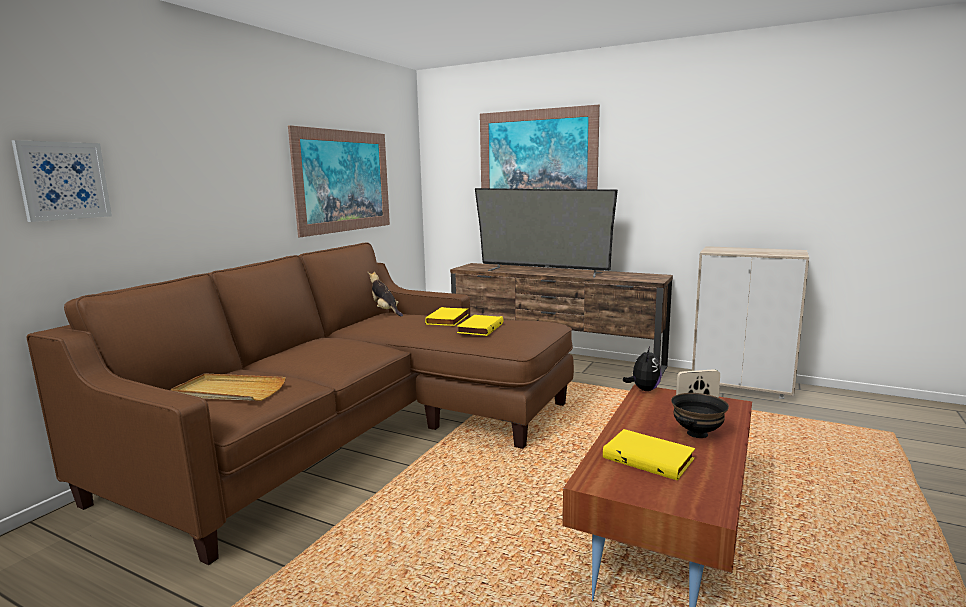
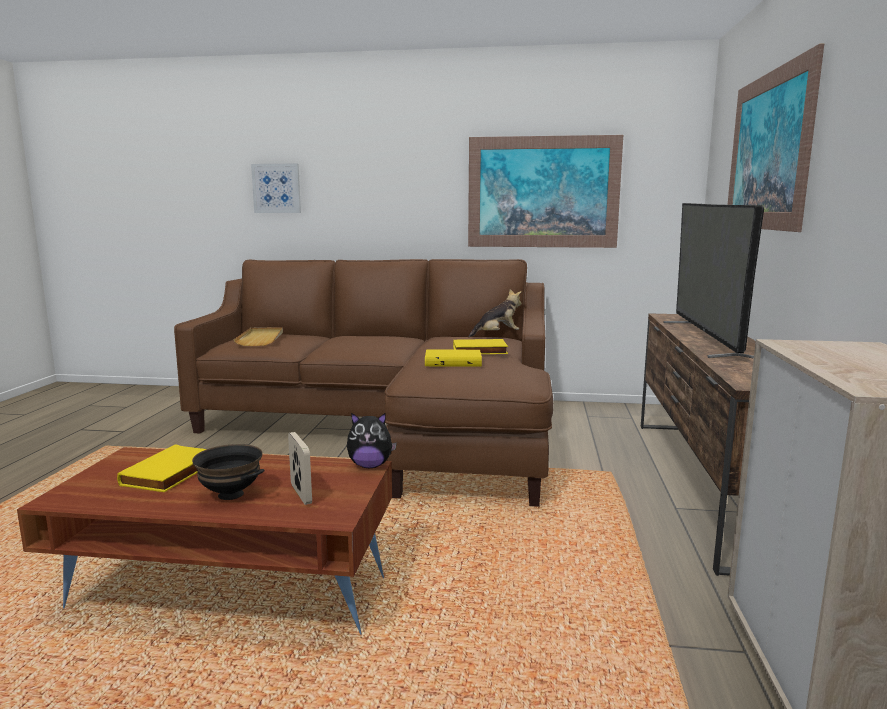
camera: 70 degrees right, 0 degrees up
plush toy [368,272,403,316] -> plush toy turned 45 degrees clockwise [468,289,522,337]

